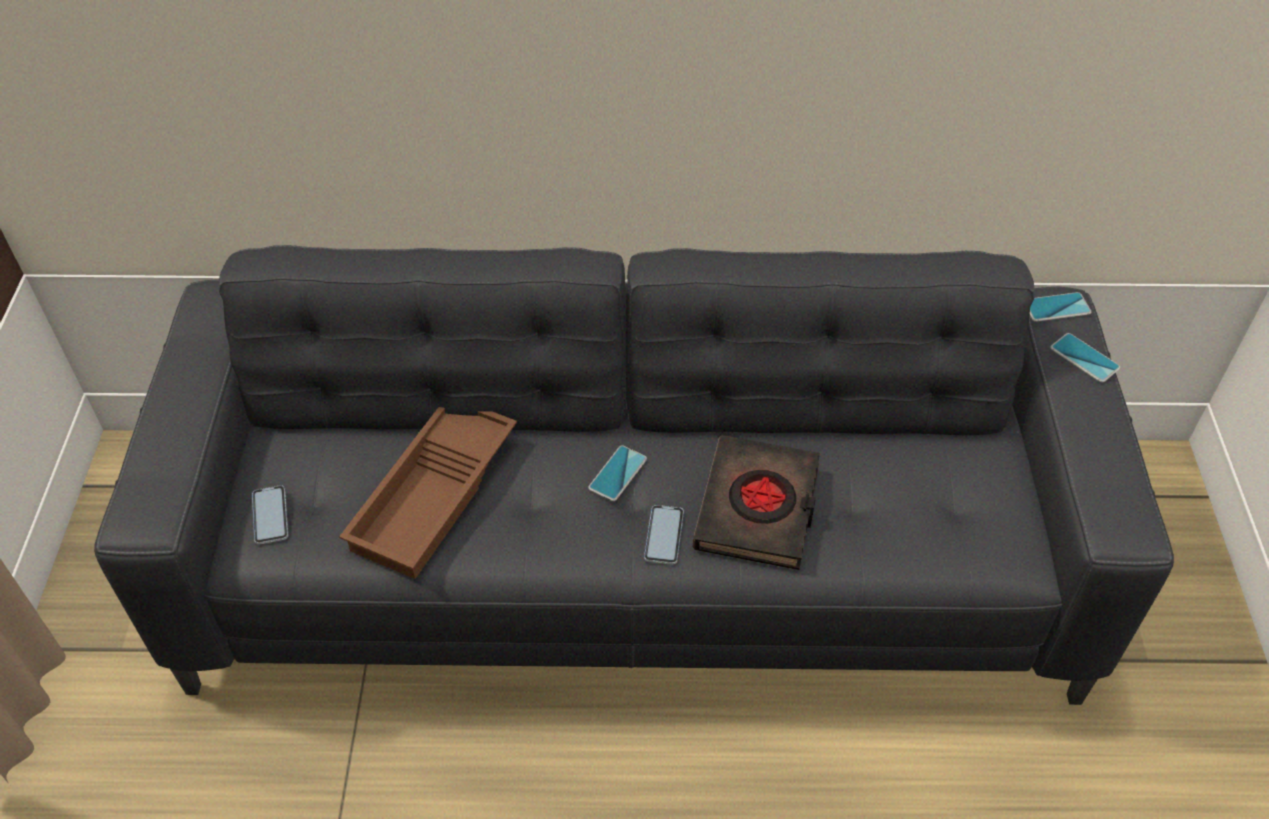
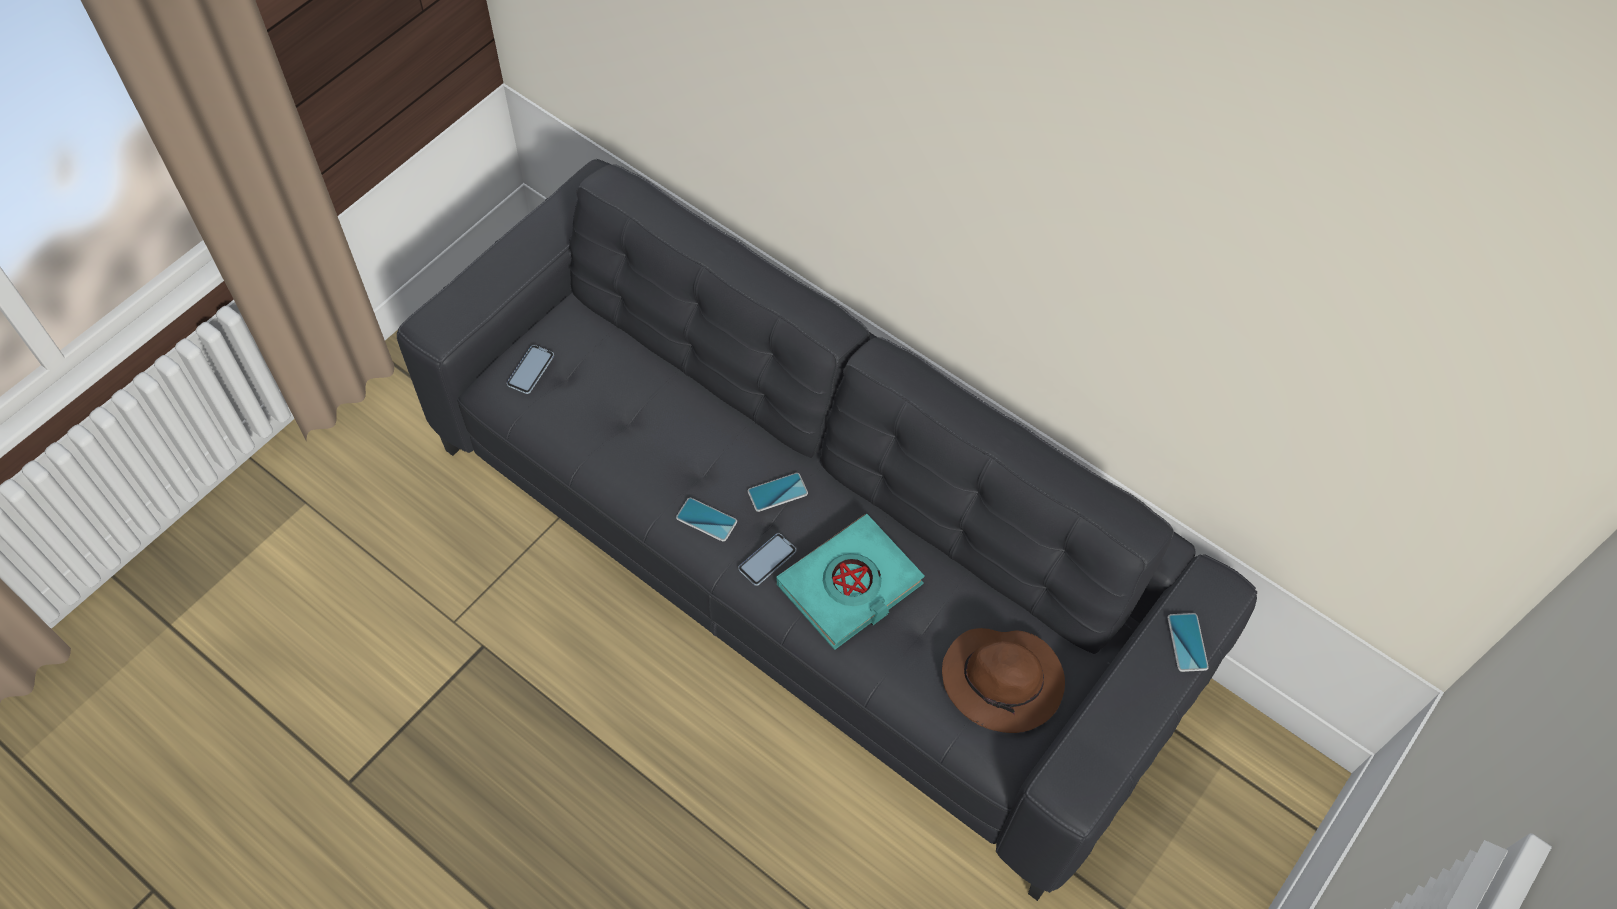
camera: 35 degrees right, 10 degrees up
brown tray [339,407,517,579] -> none
black book [693,435,820,570] -> turquoise book [776,514,925,650]
phone [1030,292,1091,322] -> phone moved to [676,498,737,542]
none -> brown hat [942,628,1065,733]

